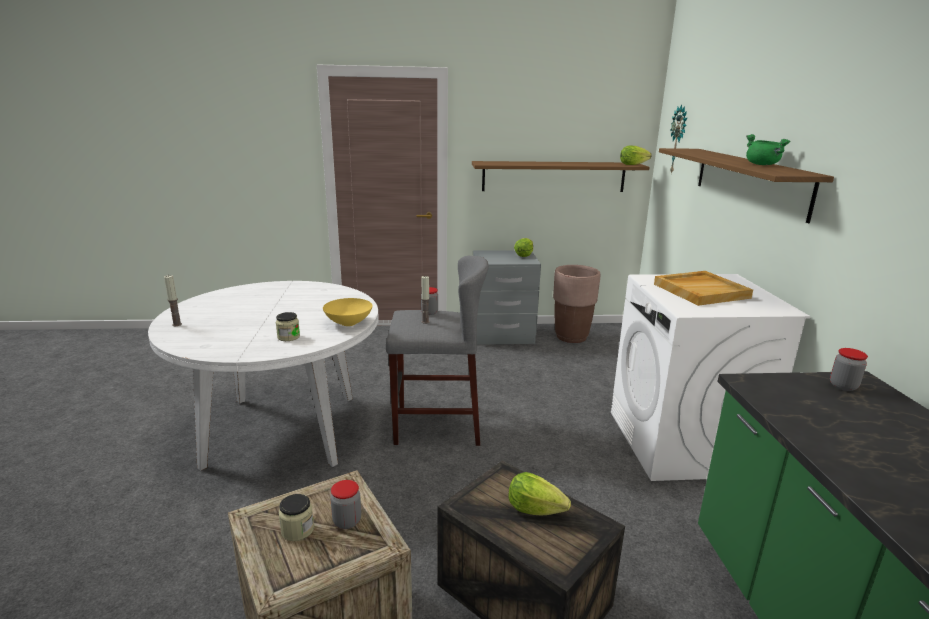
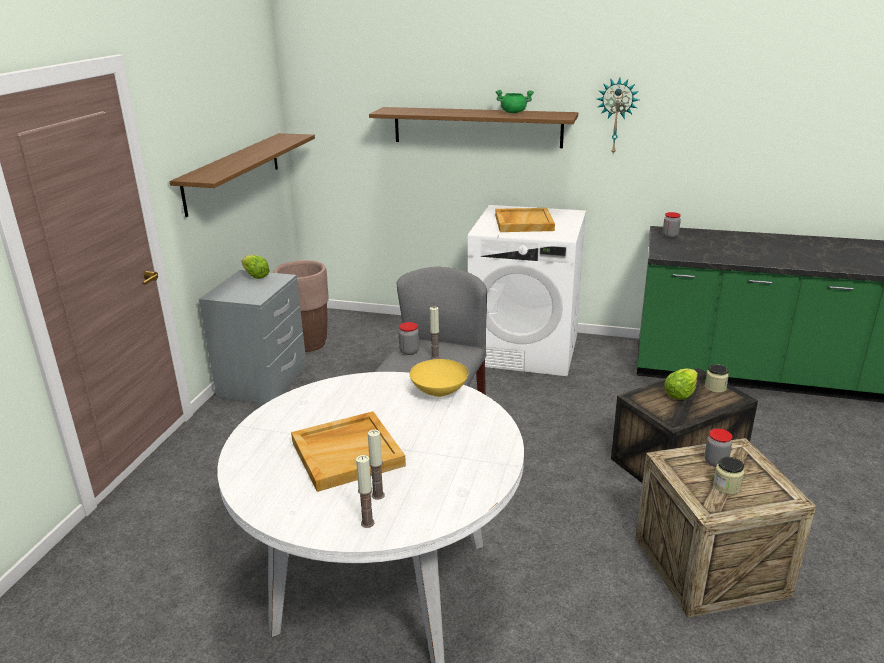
camera: 70 degrees left, 5 degrees up
jar [276,312,300,341] -> jar moved to [705,364,729,393]
lettuce [620,146,652,165] -> none
wall clock [670,104,687,174] -> wall clock moved to [597,78,639,154]
none -> beige tray [291,411,406,492]
none -> candle [368,430,385,500]

